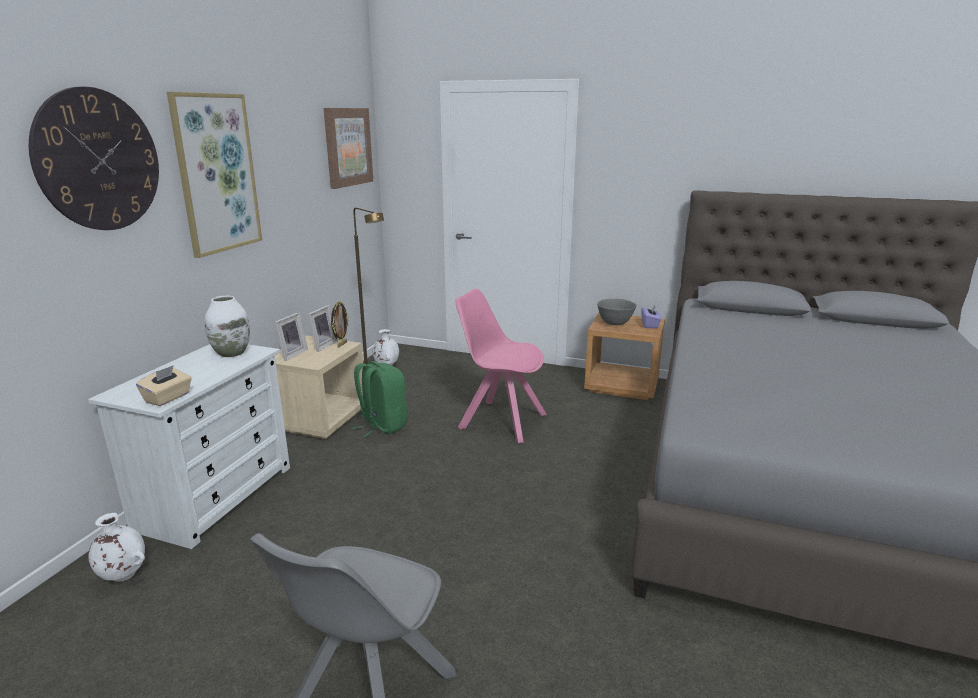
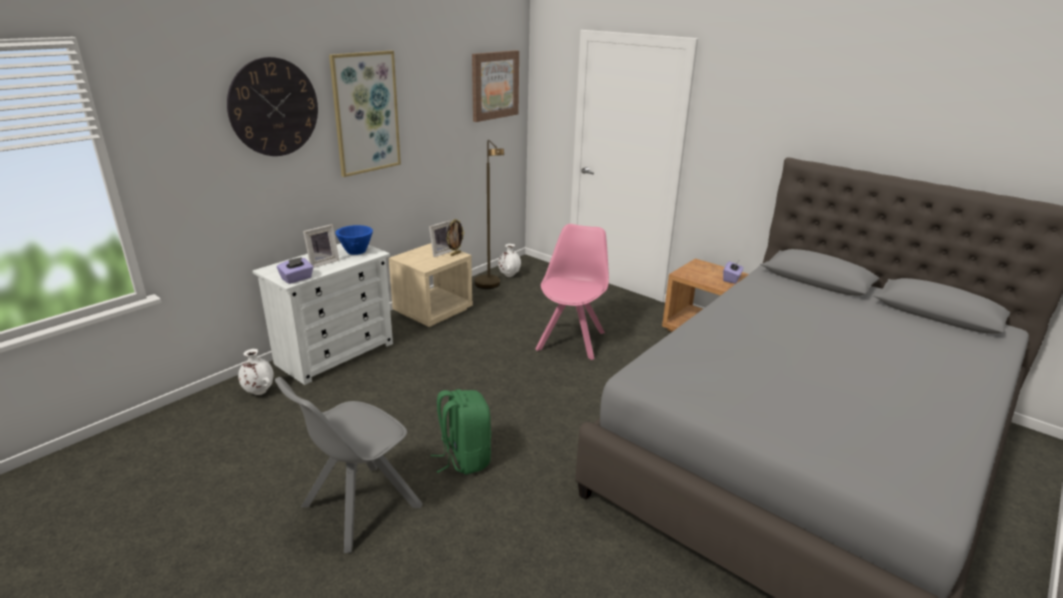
camera: 20 degrees right, 5 degrees up
beige tissue box [136,365,192,406] -> purple tissue box [277,257,313,284]
white vase [205,296,250,357] -> blue bowl [336,225,373,255]
picture frame [275,312,308,361] -> picture frame moved to [303,224,339,268]
green backpack [352,361,407,437] -> green backpack moved to [431,389,492,475]
pink chair [455,289,547,443] -> pink chair turned 60 degrees clockwise [535,224,609,360]
grey bowl [597,299,636,325] -> none

